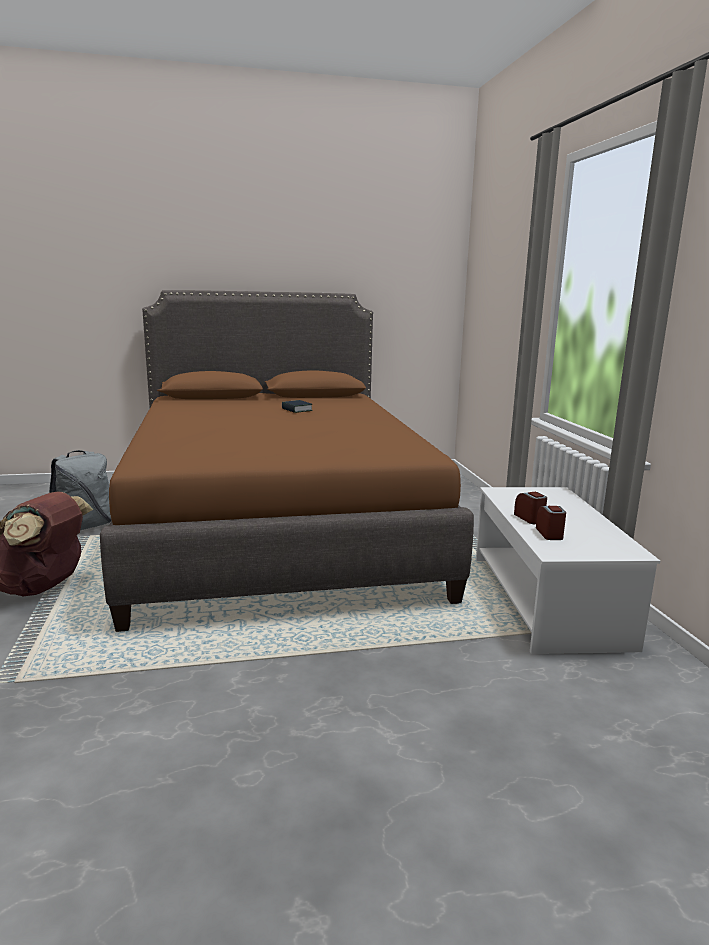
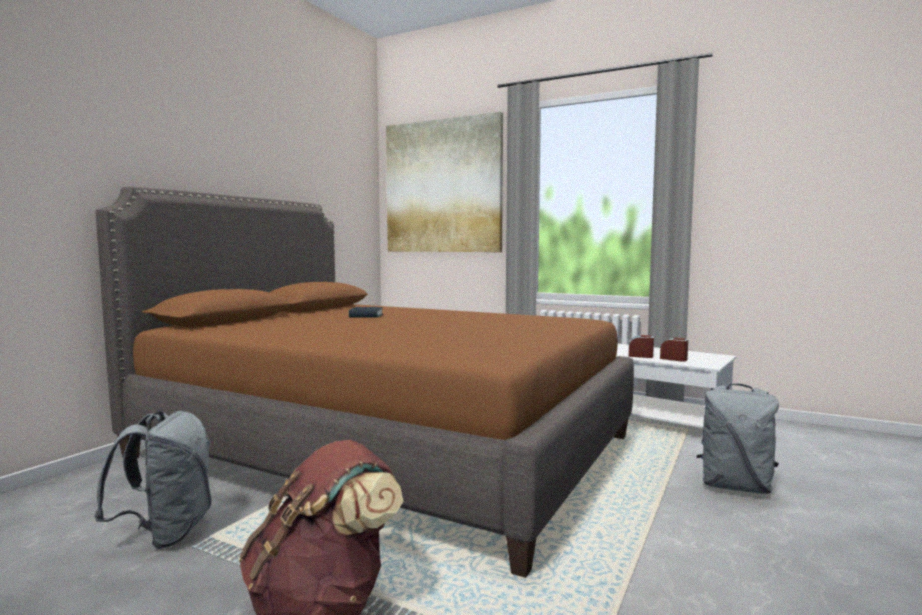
camera: 50 degrees left, 10 degrees down
none -> picture [386,112,503,252]
none -> grey backpack [697,384,779,494]

